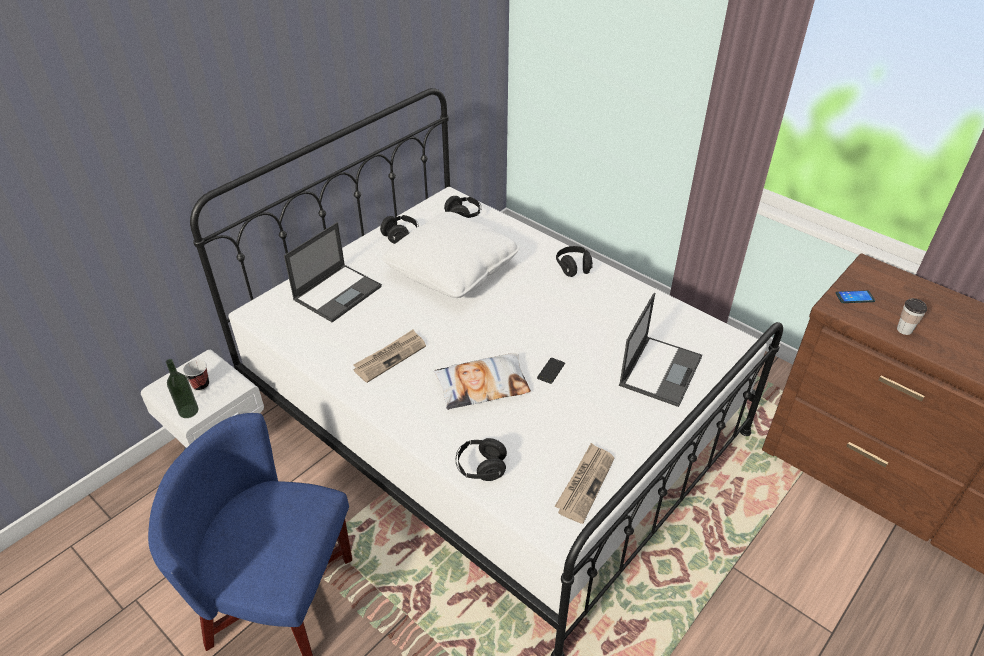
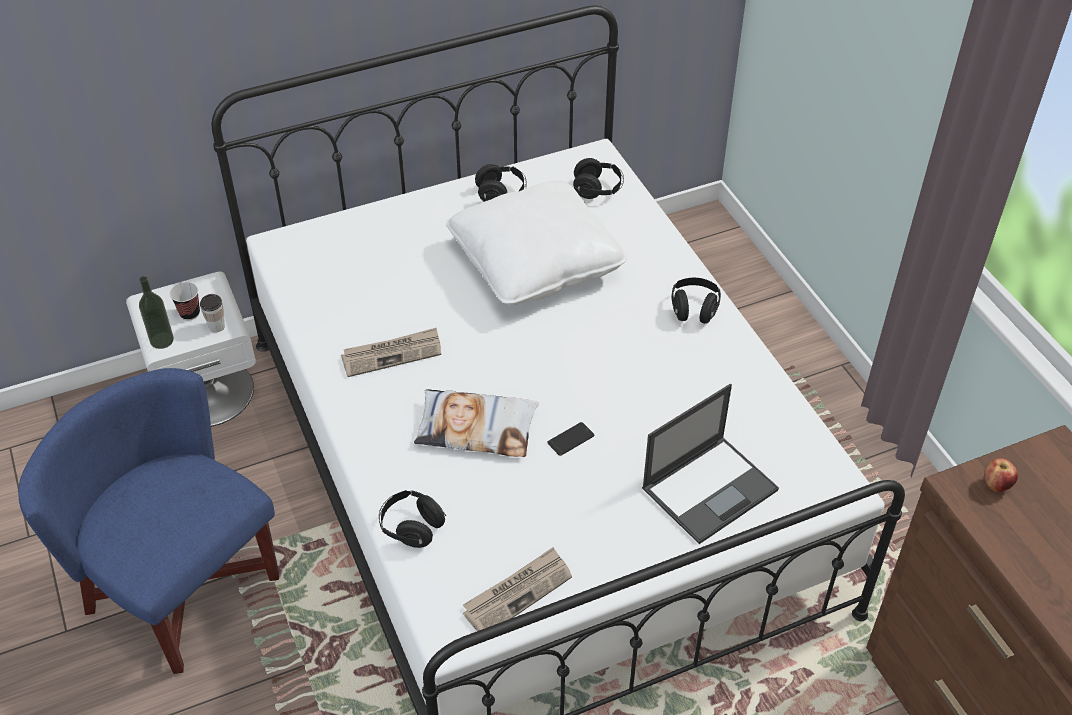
camera: 25 degrees right, 5 degrees up
laptop [284,222,382,322] -> none
phone [836,290,875,303] -> apple [985,458,1018,492]
cup [897,298,927,335] -> cup moved to [200,294,225,333]

